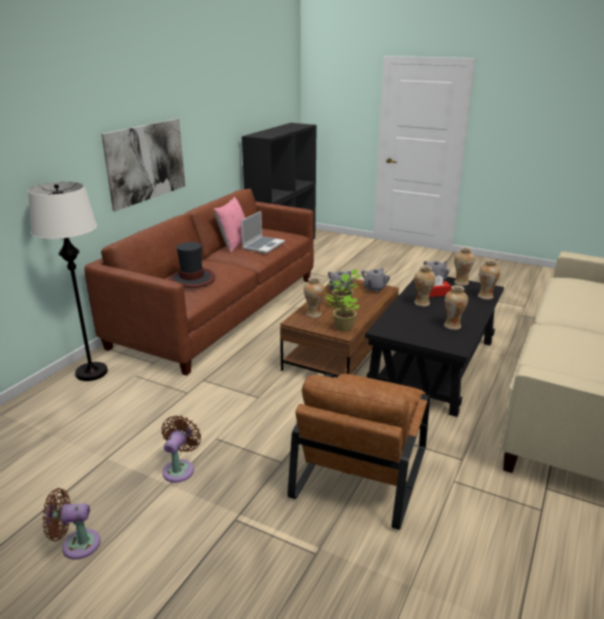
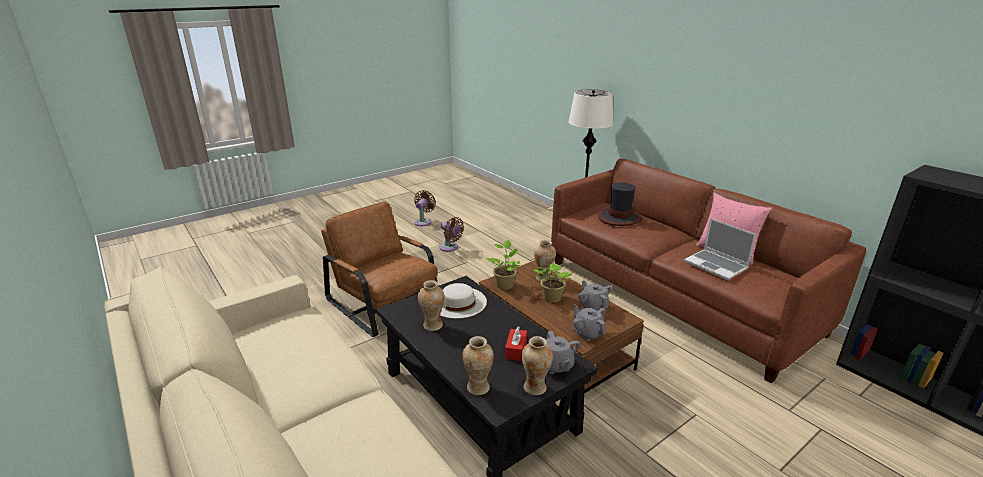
camera: 115 degrees right, 0 degrees up
picture [101,119,185,211] -> none
vase [414,265,436,307] -> none
none -> white hat [440,283,487,319]

